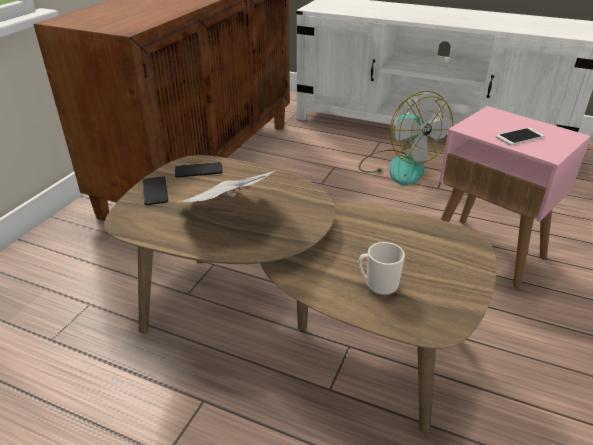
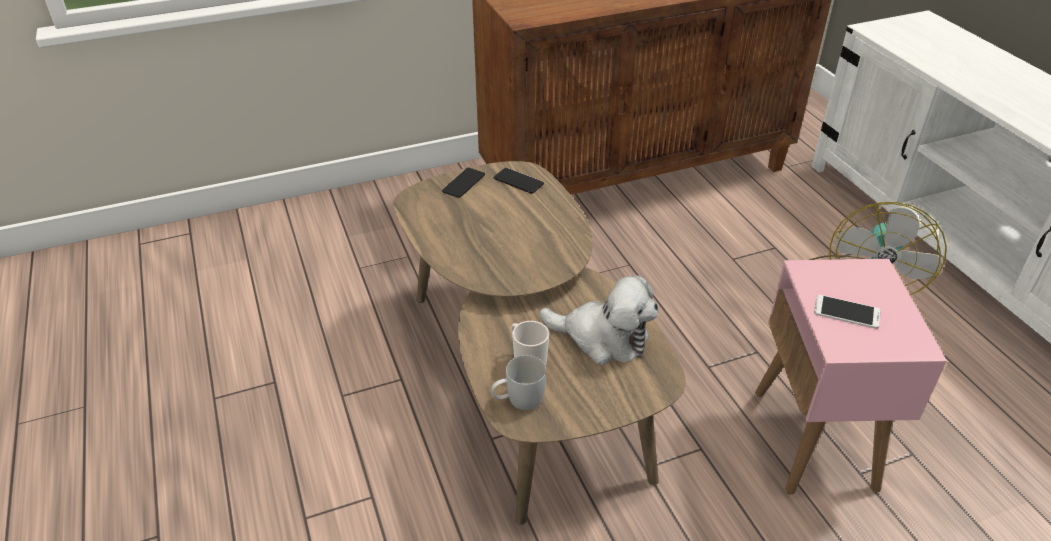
camera: 45 degrees right, 5 degrees up
newspaper [179,169,283,203] -> none
none -> white mug [491,355,546,410]
none -> plush toy [540,275,658,365]

